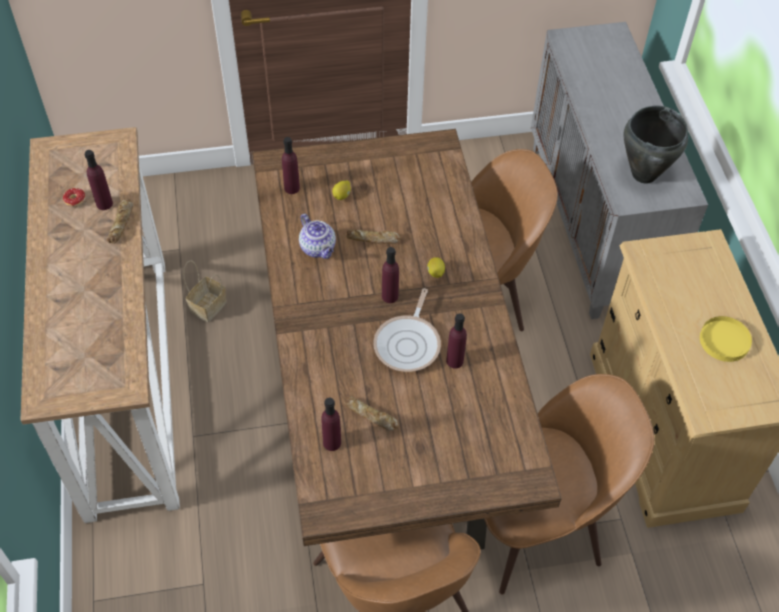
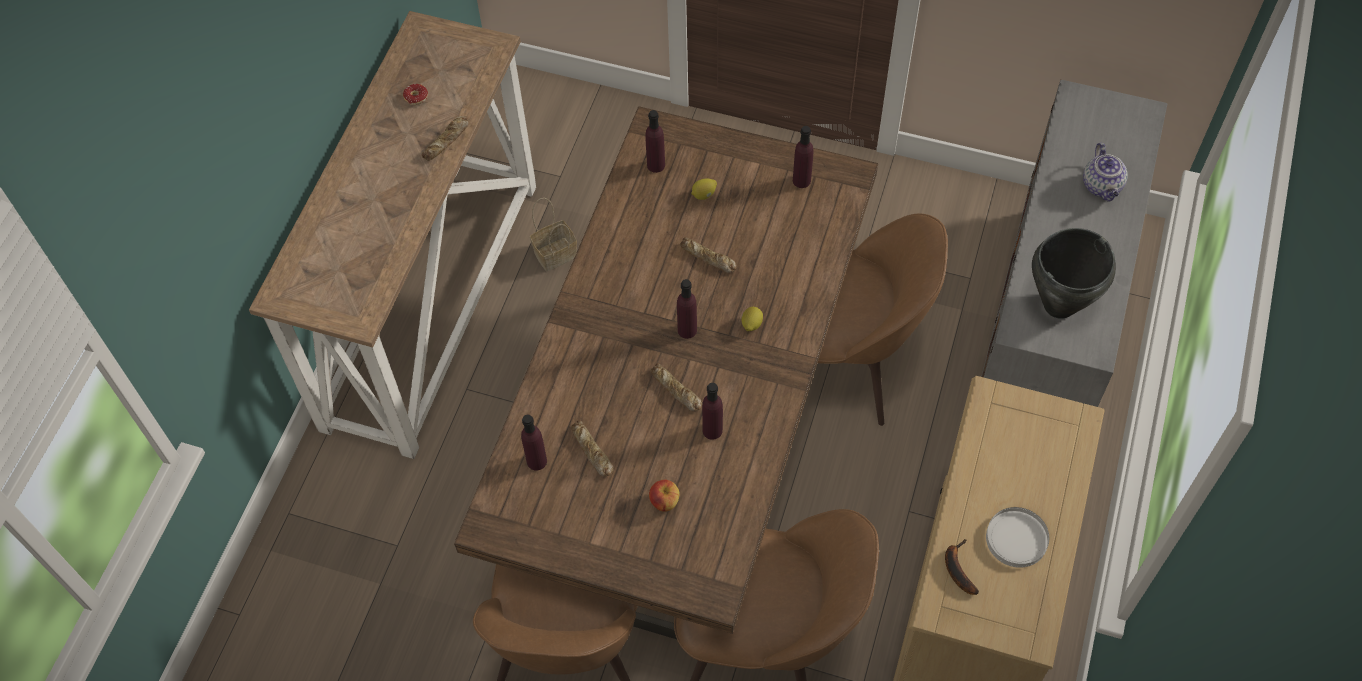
camera: 30 degrees right, 5 degrees up
purple bottle [85,150,113,210] -> purple bottle moved to [793,126,813,188]
teapot [299,214,336,259] -> teapot moved to [1083,142,1128,202]
frying pan [373,288,441,372] -> bread [650,363,702,411]
yellow plate [700,316,752,362] -> white plate [986,507,1049,568]
none -> apple [649,480,680,512]
none -> banana [945,539,979,595]

